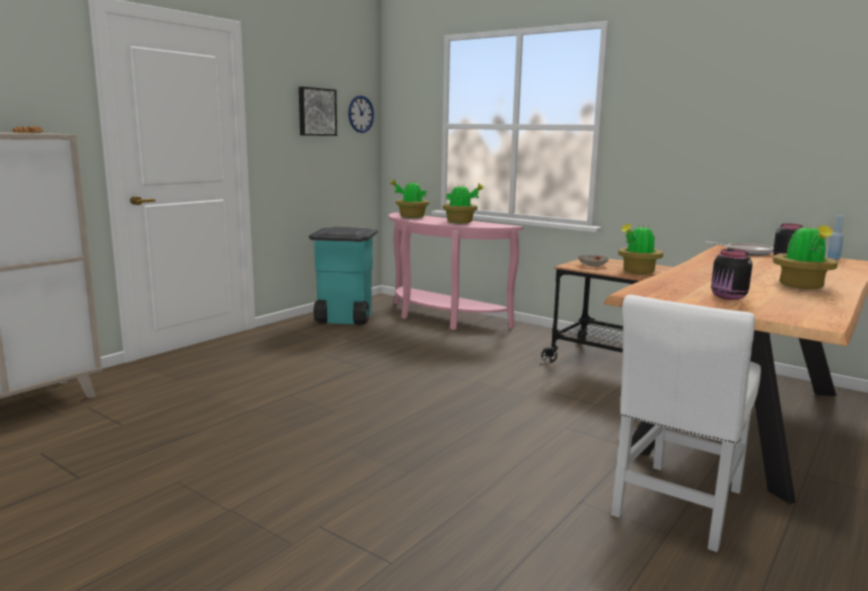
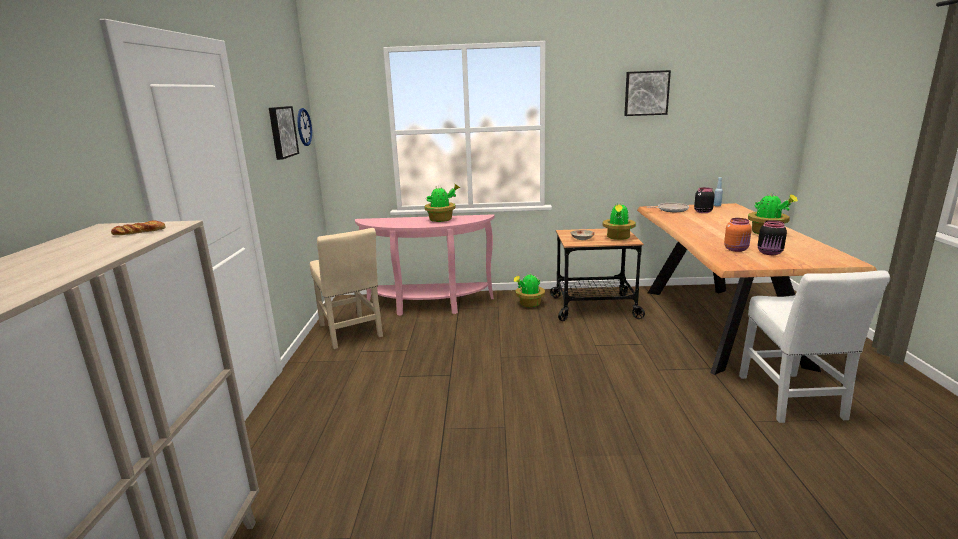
camera: 35 degrees left, 5 degrees up
turquoise trash can [309,227,377,325] -> beige chair [310,228,383,349]
potted plant [390,179,429,218] -> potted plant moved to [513,273,545,307]
none -> picture [624,70,671,116]
none -> orange jar [724,218,752,252]

